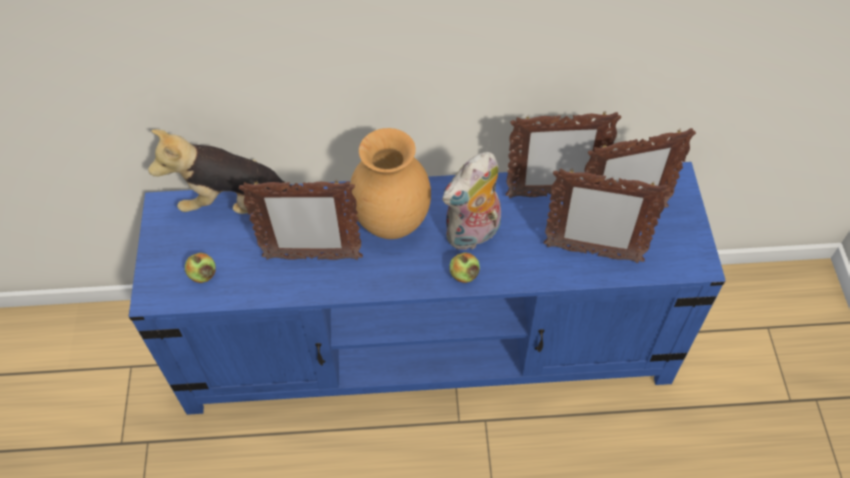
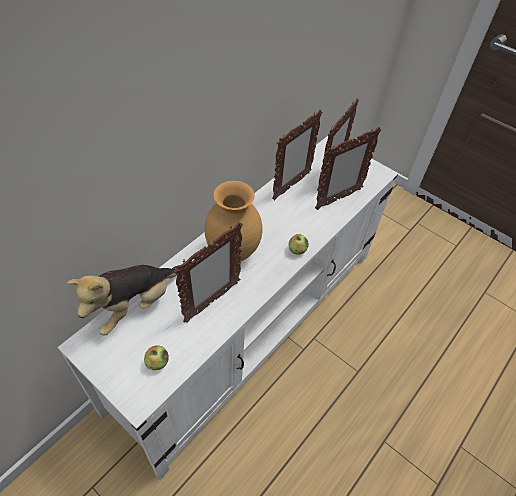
camera: 50 degrees left, 5 degrees down
blue tv stand [129,162,726,415] -> white tv stand [58,136,398,480]
plush toy [442,152,501,250] -> none

